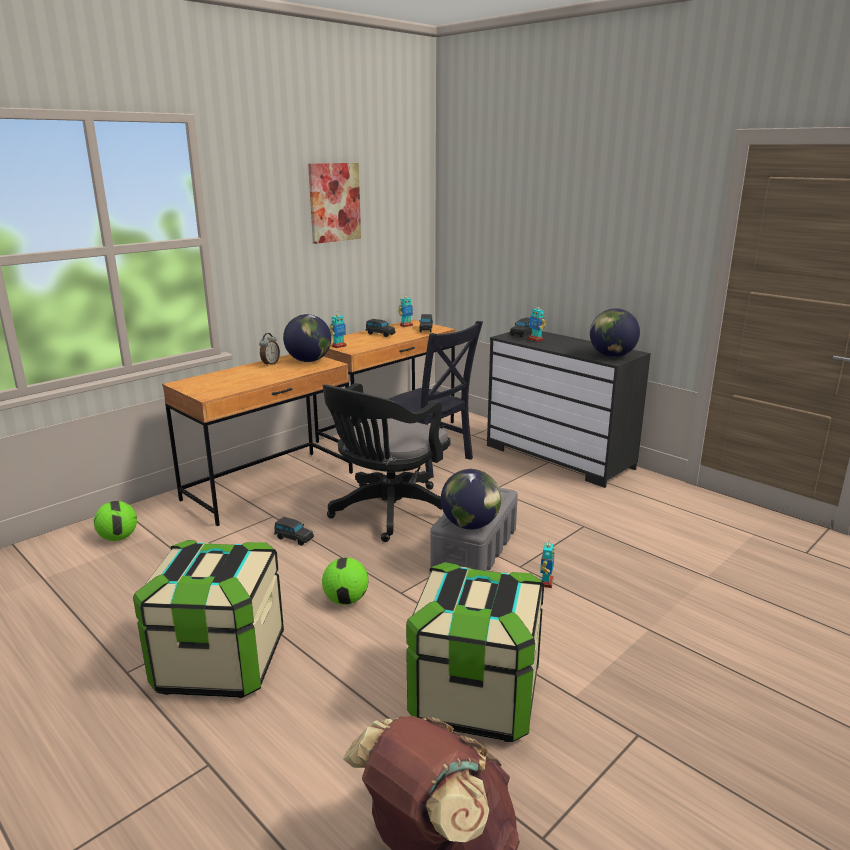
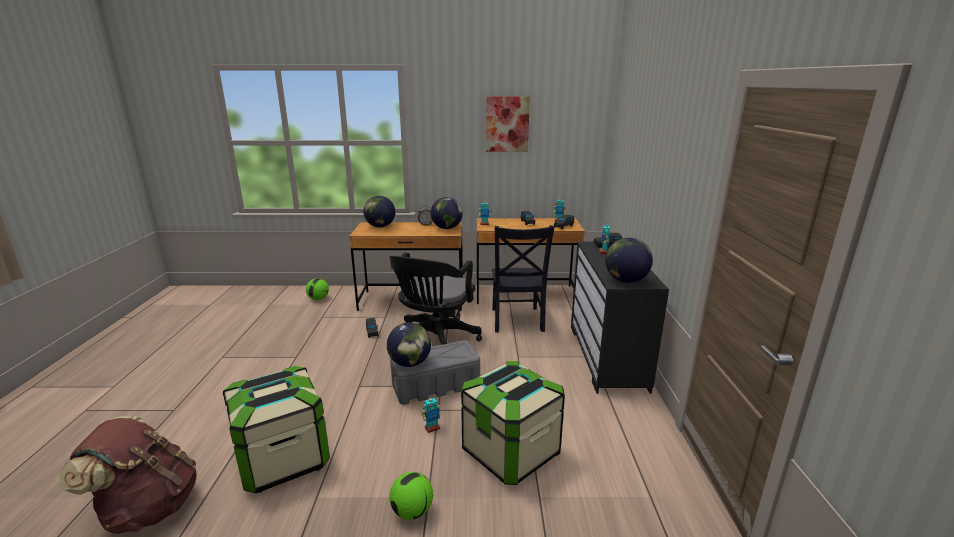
camera: 45 degrees right, 0 degrees up
storage box [133,540,284,698] -> storage box moved to [461,361,565,485]
black office chair [322,383,451,542] -> black office chair turned 60 degrees counterclockwise [390,253,482,345]
football [322,557,368,605] -> football moved to [390,472,433,520]
none -> globe [363,196,395,227]

